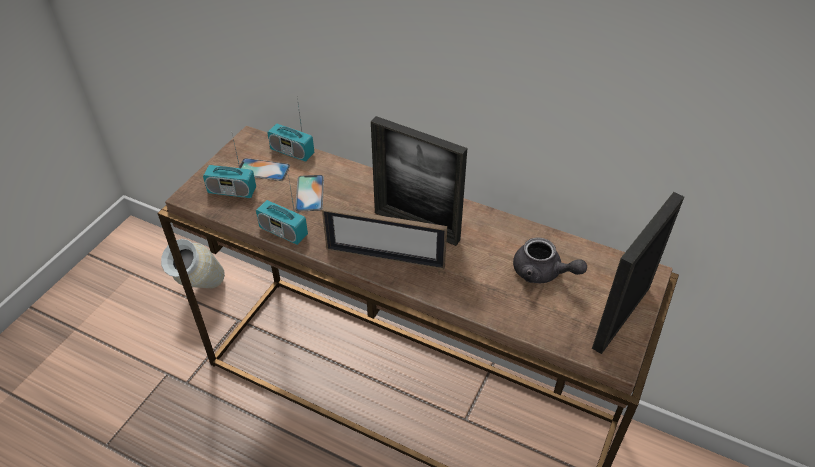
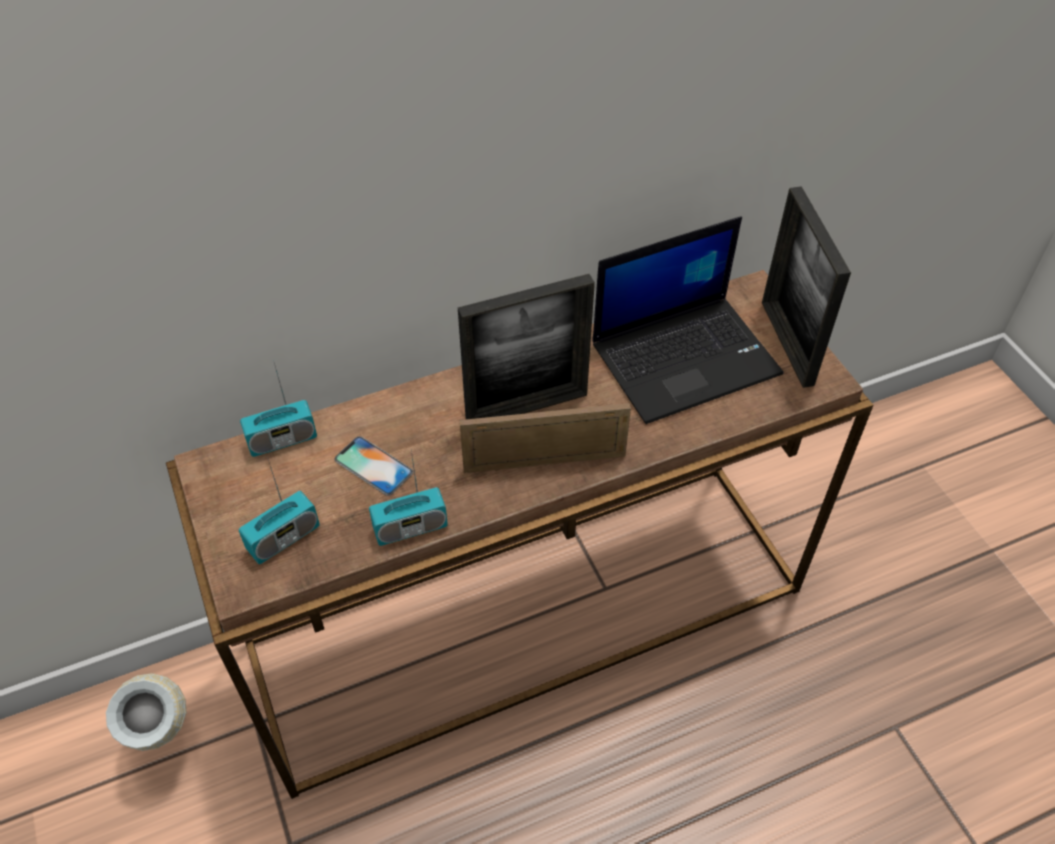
camera: 50 degrees left, 5 degrees up
phone [240,158,290,181] -> none
picture frame [322,207,447,270] -> picture frame turned 150 degrees counterclockwise [460,403,631,473]
grey teapot [513,237,587,283] -> laptop [592,216,783,424]

